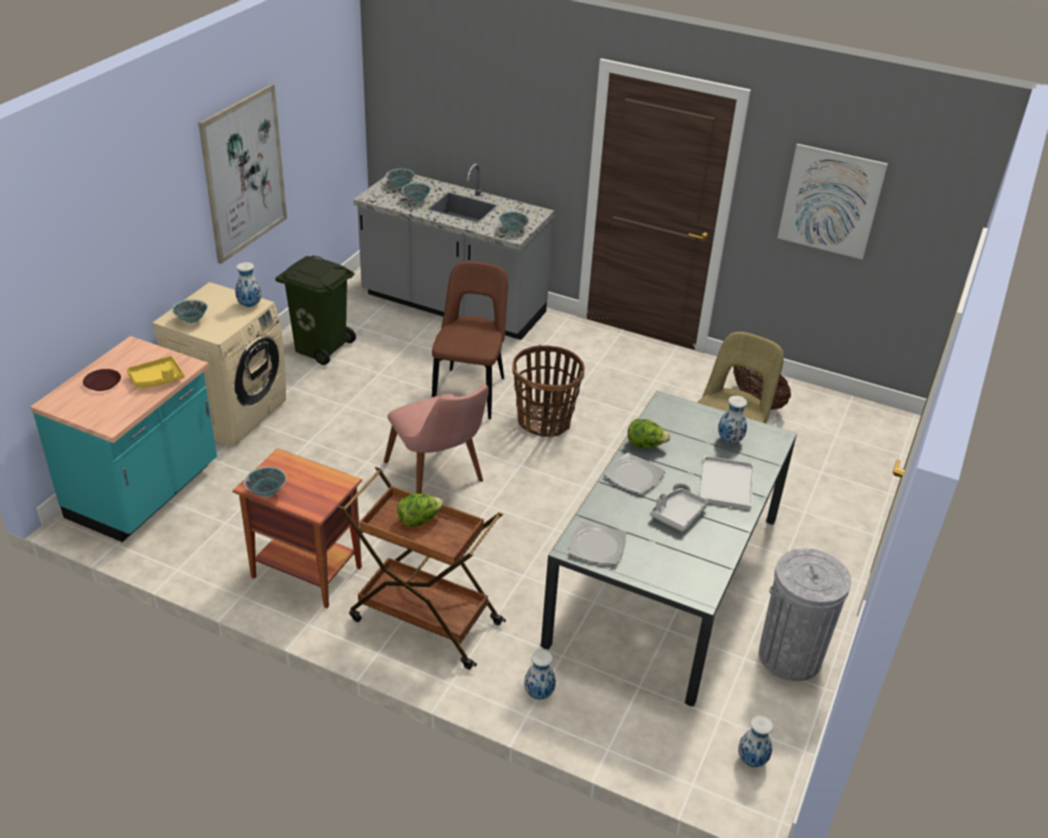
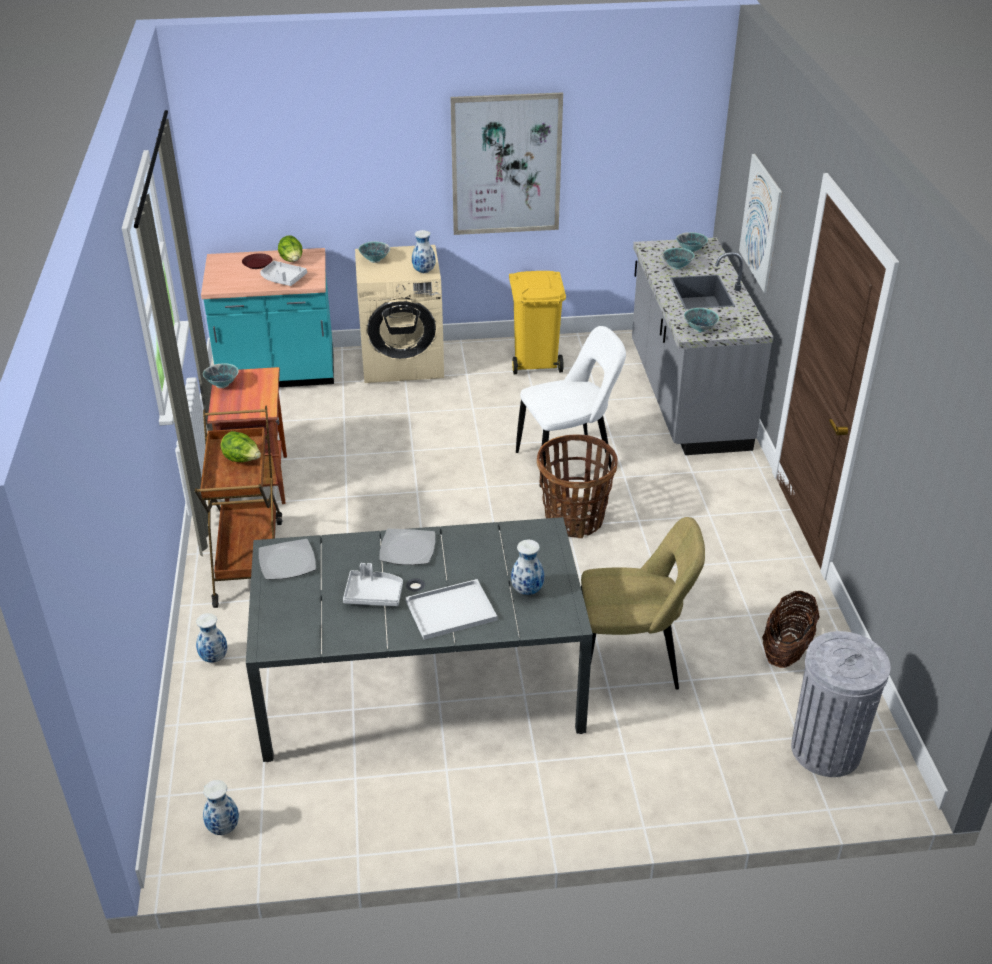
camera: 60 degrees right, 0 degrees up
yellow tray [127,356,184,388] -> grey tray [260,261,307,286]
green trash can [275,255,356,365] -> yellow trash can [509,271,566,374]
pink chair [384,385,489,494] -> none
brown chair [432,261,508,419] -> white chair [516,326,626,487]
lettuce [628,419,671,448] -> lettuce moved to [278,236,302,262]
grey trash can [759,548,851,681] -> grey trash can moved to [791,631,891,777]
picture [777,144,888,260] -> picture moved to [739,154,782,293]

